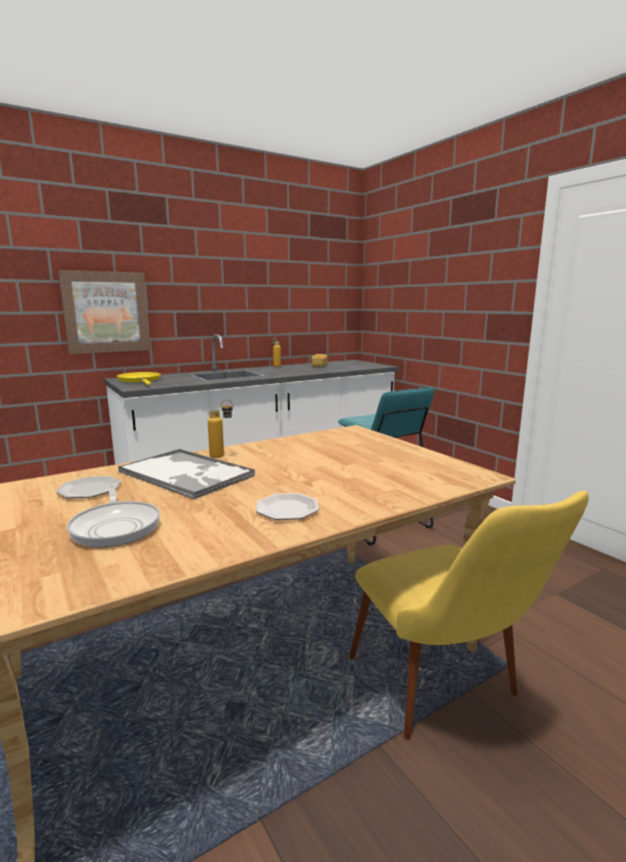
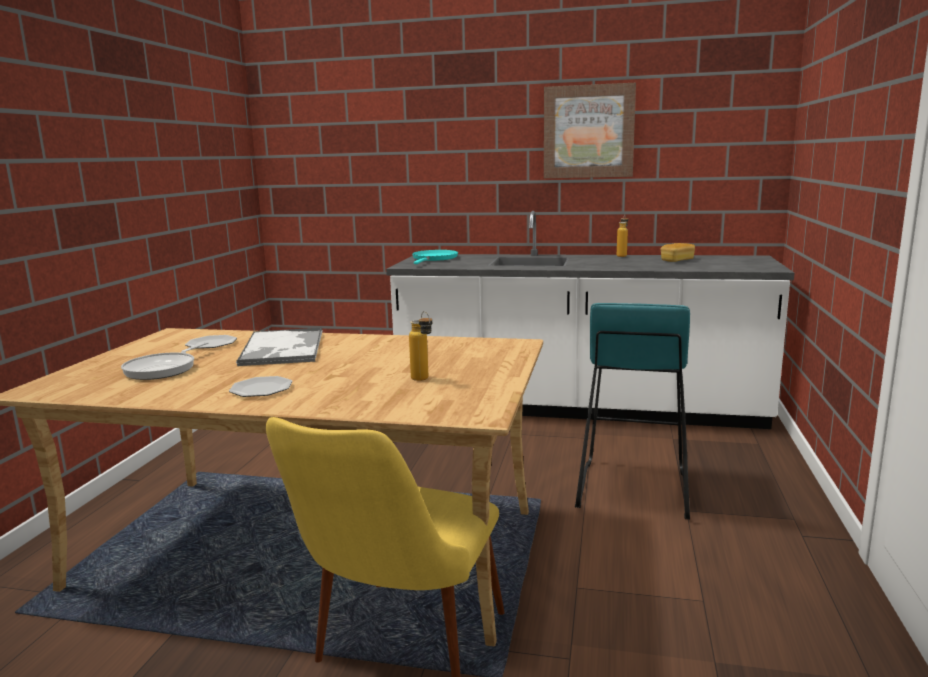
camera: 45 degrees right, 0 degrees up
picture [58,270,151,354] -> picture moved to [544,83,636,178]
yellow frying pan [116,372,161,385] -> turquoise frying pan [412,250,458,264]
bottle [208,400,233,458] -> bottle moved to [409,311,432,381]

